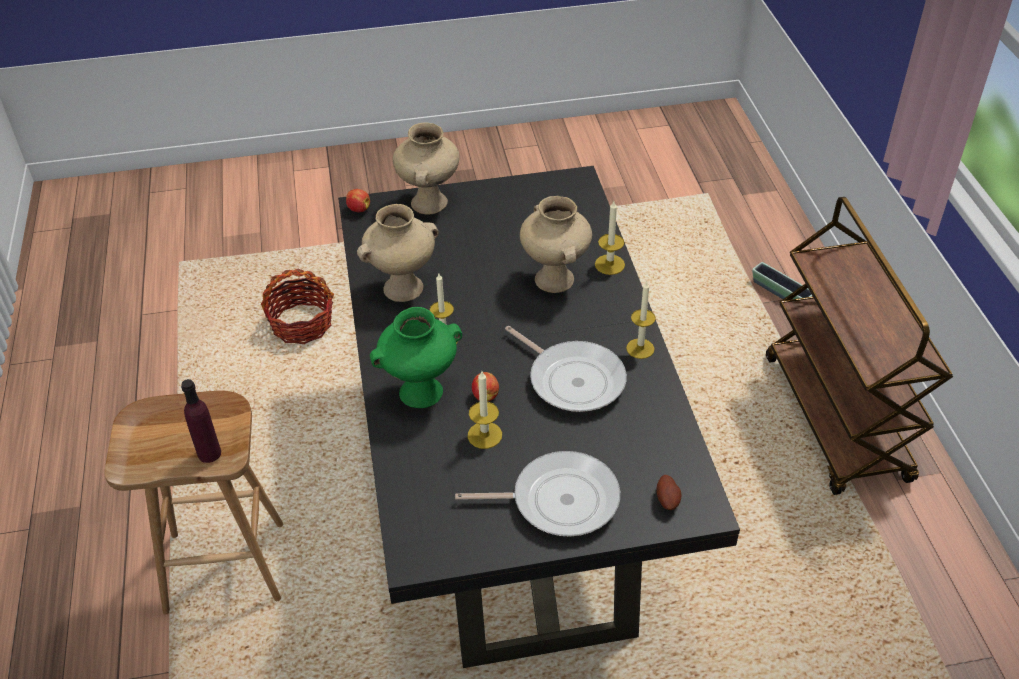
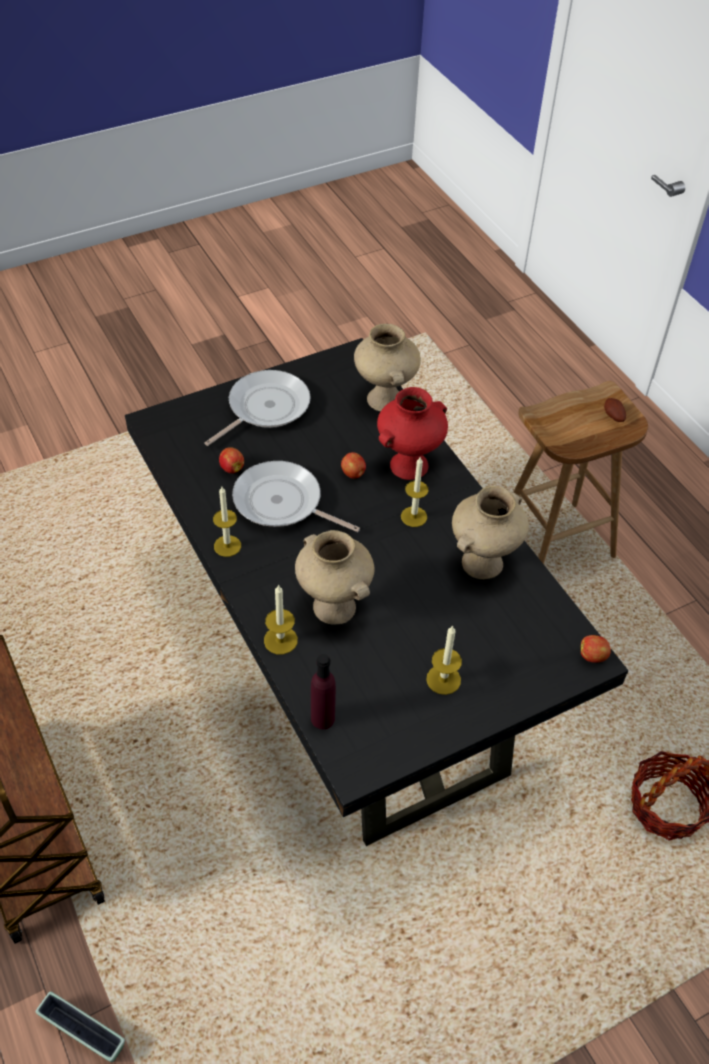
camera: 160 degrees right, 5 degrees up
purple bottle [181,379,221,463] -> purple bottle moved to [311,654,336,729]
green vase [370,307,462,408] -> red vase [377,387,448,480]
beige vase [393,122,460,215] -> beige vase moved to [354,324,421,412]
frying pan [455,451,620,537] -> frying pan turned 150 degrees clockwise [204,370,310,446]
candle [468,371,502,449] -> candle moved to [426,625,462,695]
potato [656,475,681,510] -> potato moved to [604,398,626,422]
none -> apple [219,447,244,474]

